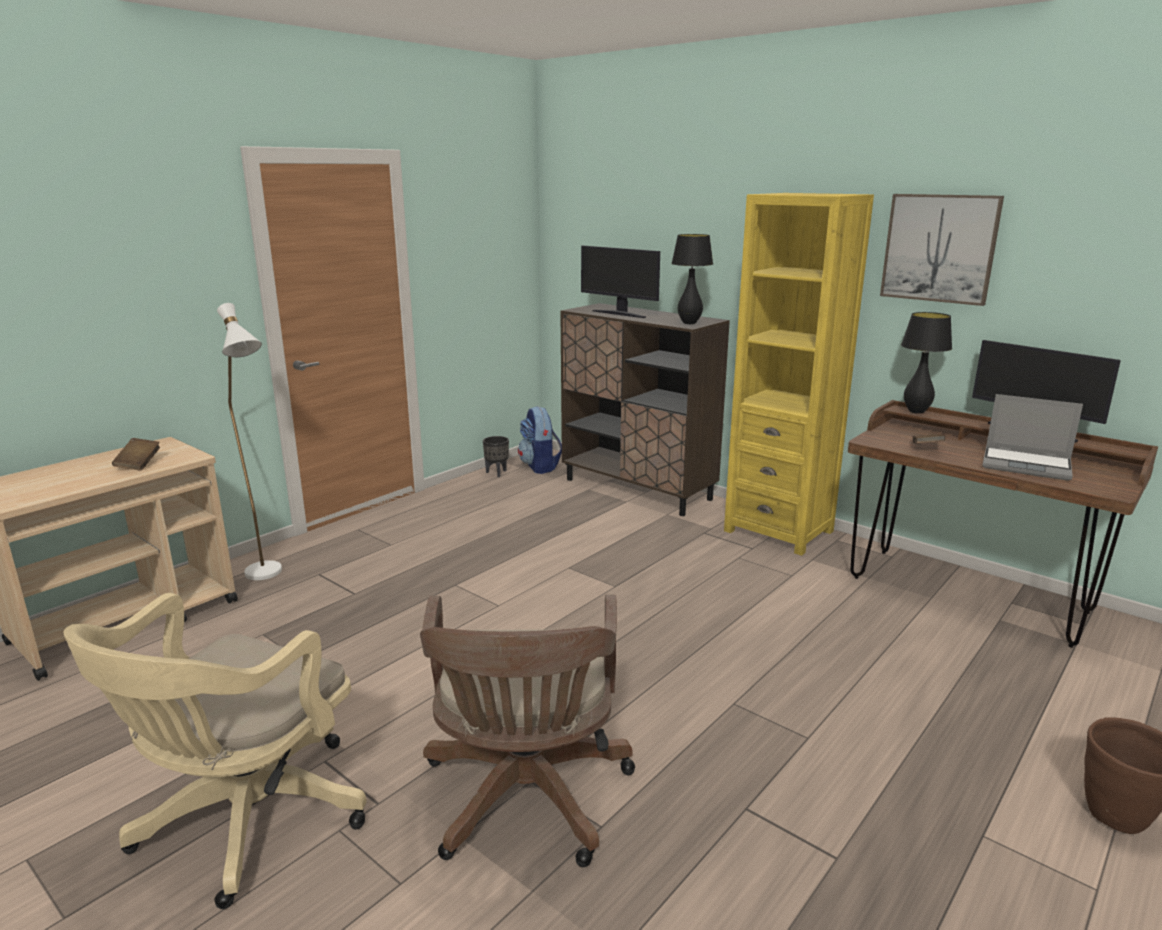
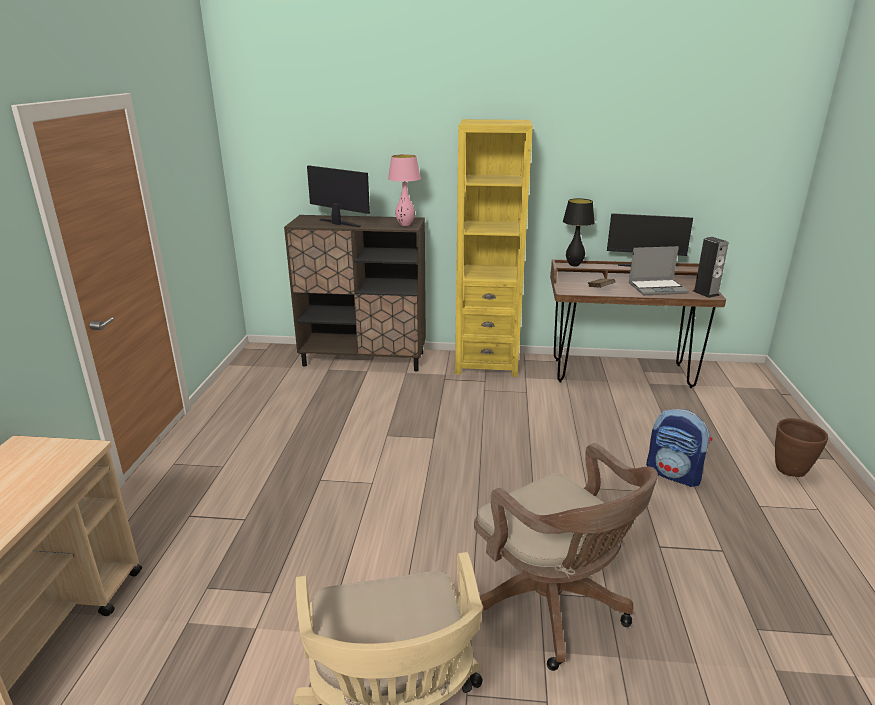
camera: 35 degrees left, 5 degrees up
brown book [112,438,160,470] -> none
white floor lamp [217,303,282,580] -> none
black planter [483,436,509,477] -> none
backpack [518,406,562,474] -> backpack moved to [646,409,712,487]
monitor [581,246,660,318] -> monitor turned 150 degrees counterclockwise [307,165,370,227]
black table lamp [671,234,713,324] -> pink table lamp [388,154,421,226]
picture [880,194,1004,306] -> none
none -> speaker [693,237,728,298]

